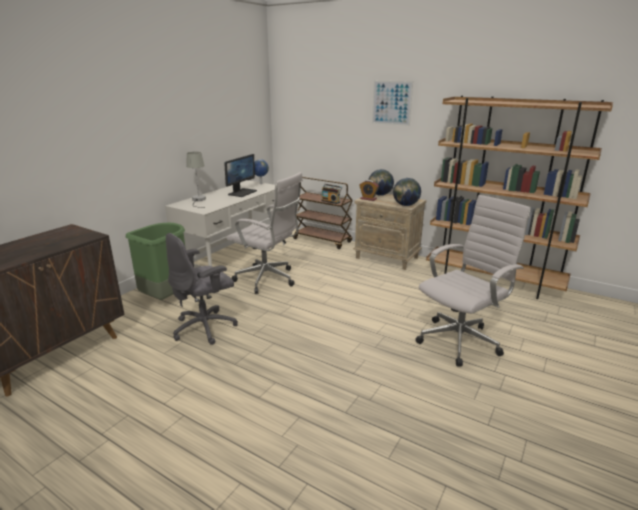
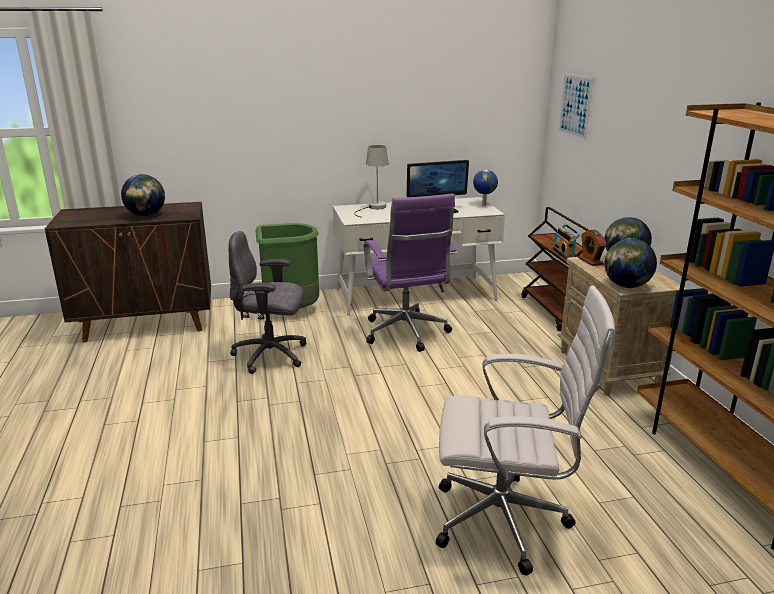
camera: 45 degrees right, 0 degrees up
white office chair [227,172,303,294] -> purple office chair [364,193,457,352]
picture [372,81,413,126] -> picture moved to [558,73,594,140]
none -> globe [121,174,165,217]

